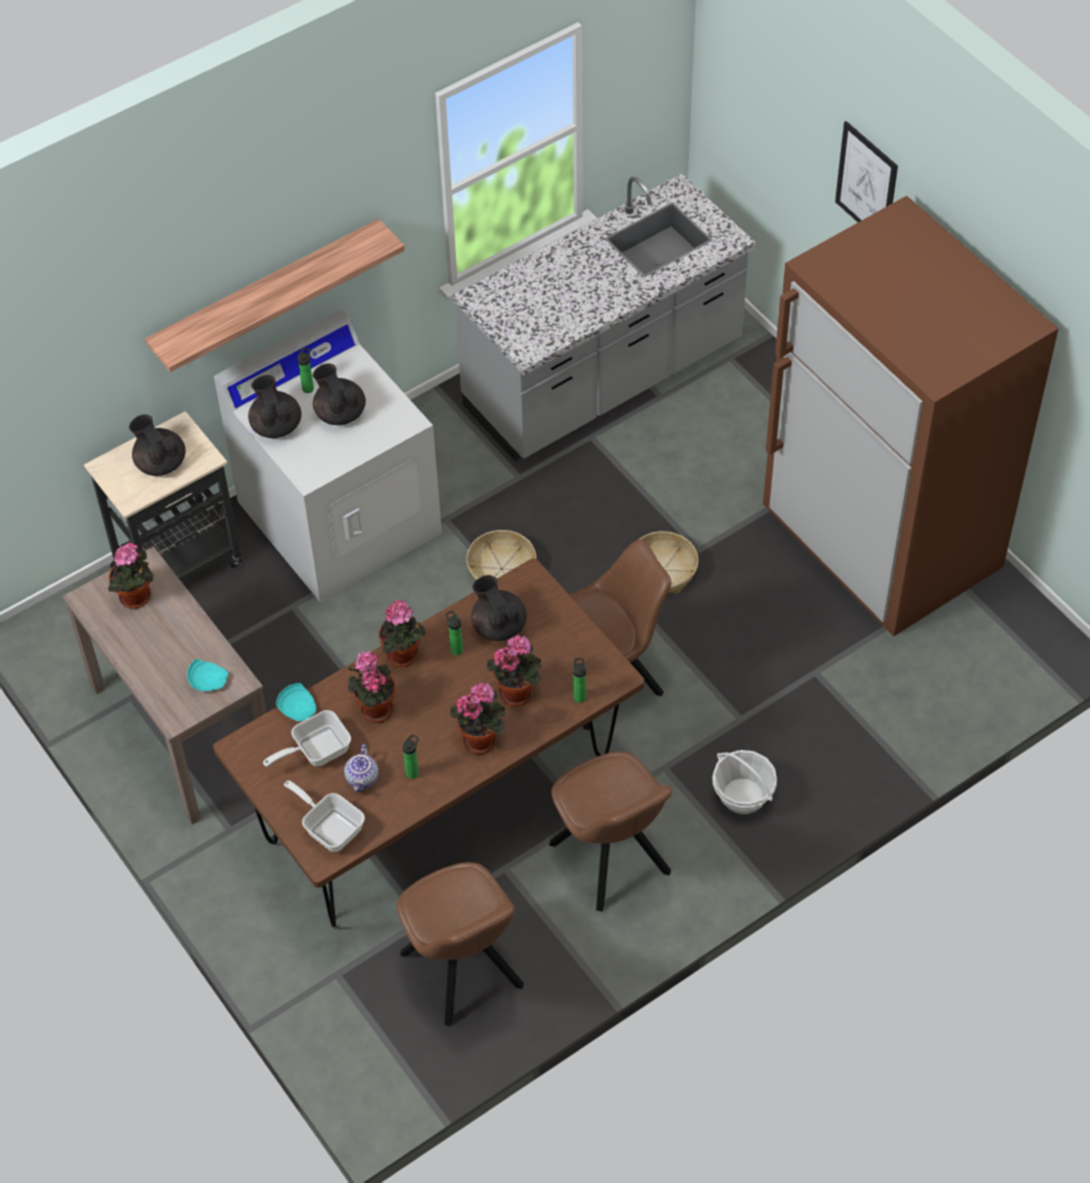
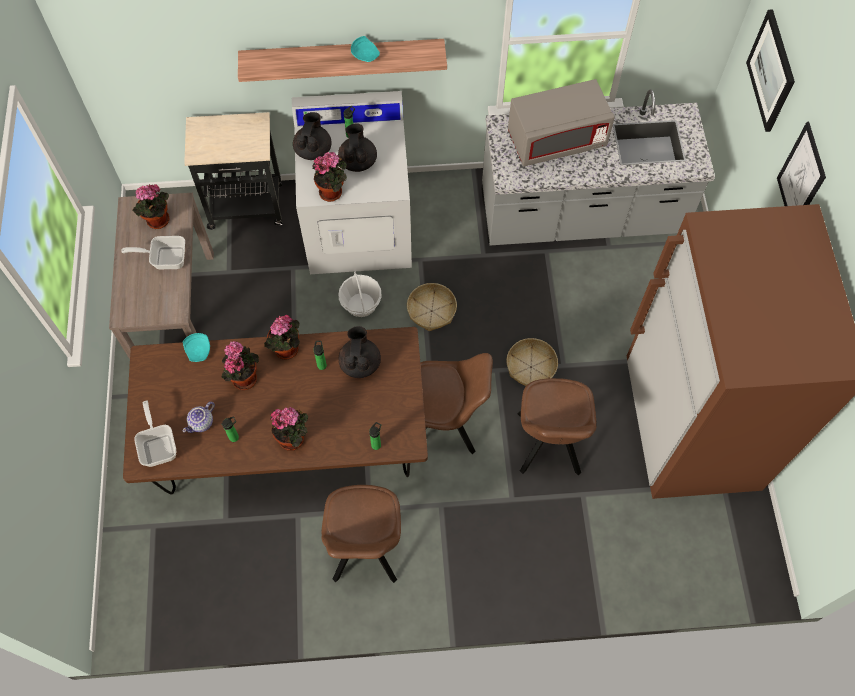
camera: 30 degrees right, 10 degrees up
black teapot [129,414,186,476] -> none
turquoise plate [187,659,228,691] -> turquoise plate moved to [351,36,380,62]
frying pan [263,710,351,767] -> frying pan moved to [121,236,185,269]
brown chair [397,862,524,1026] -> brown chair moved to [517,378,596,475]
potted plant [487,635,542,707] -> potted plant moved to [312,152,347,202]
basket [712,750,777,814] -> basket moved to [339,271,382,317]
none -> grey microwave [508,79,615,166]
none -> picture [746,9,795,132]

